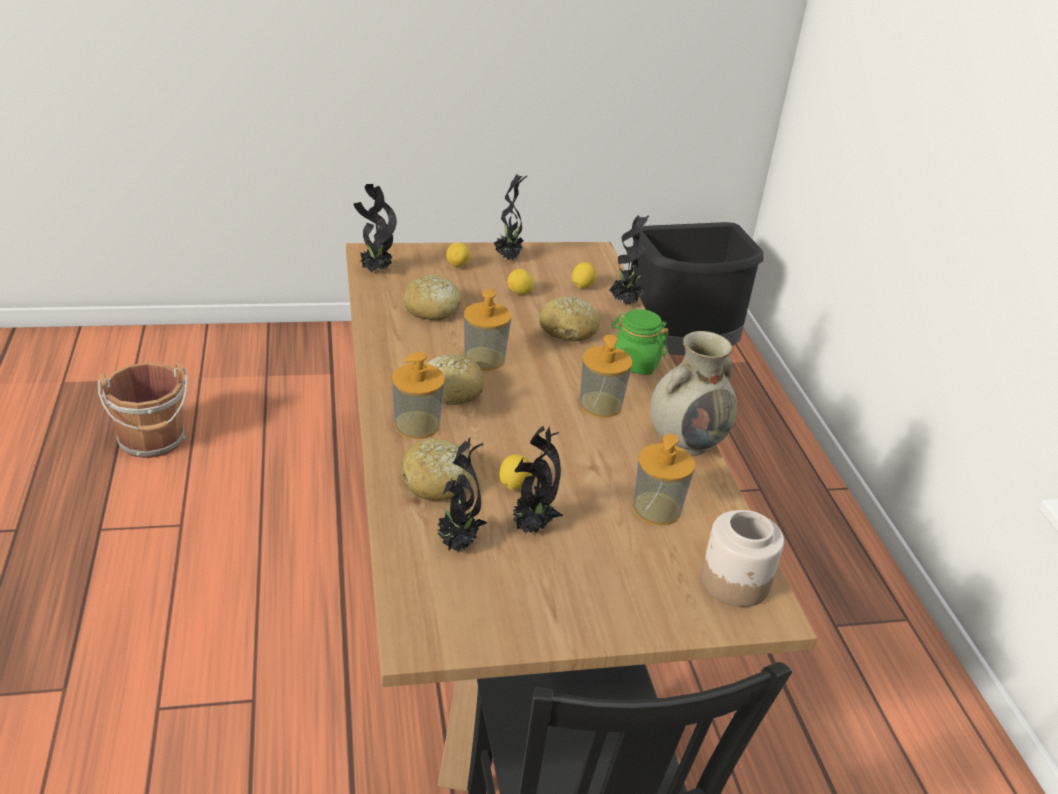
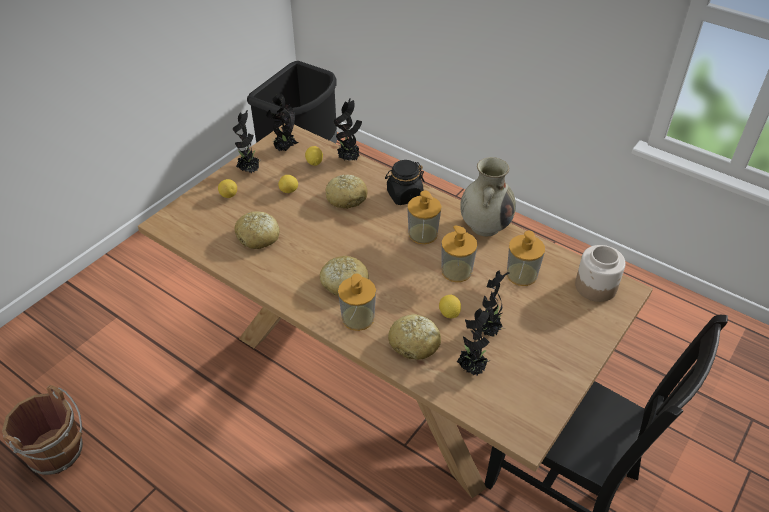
camera: 40 degrees left, 10 degrees up
potted plant [353,184,397,273] -> potted plant moved to [266,93,298,151]
soap dispenser [464,289,511,370] -> soap dispenser moved to [442,225,477,282]
green jar [611,309,669,375] -> black jar [385,160,425,205]

